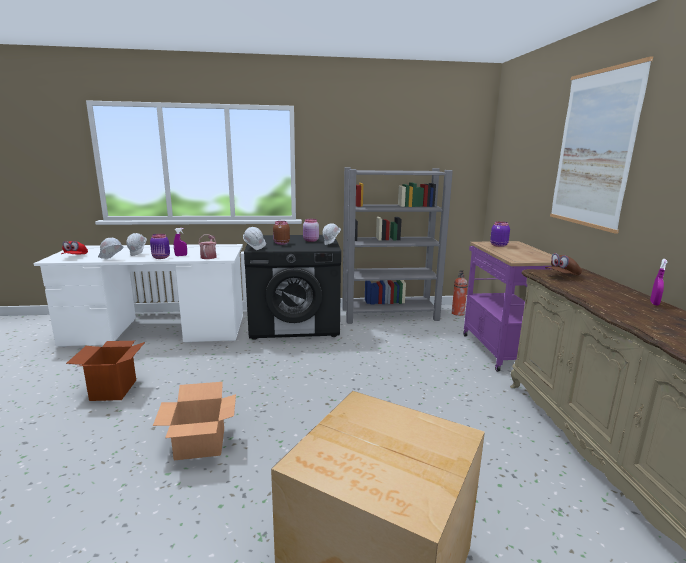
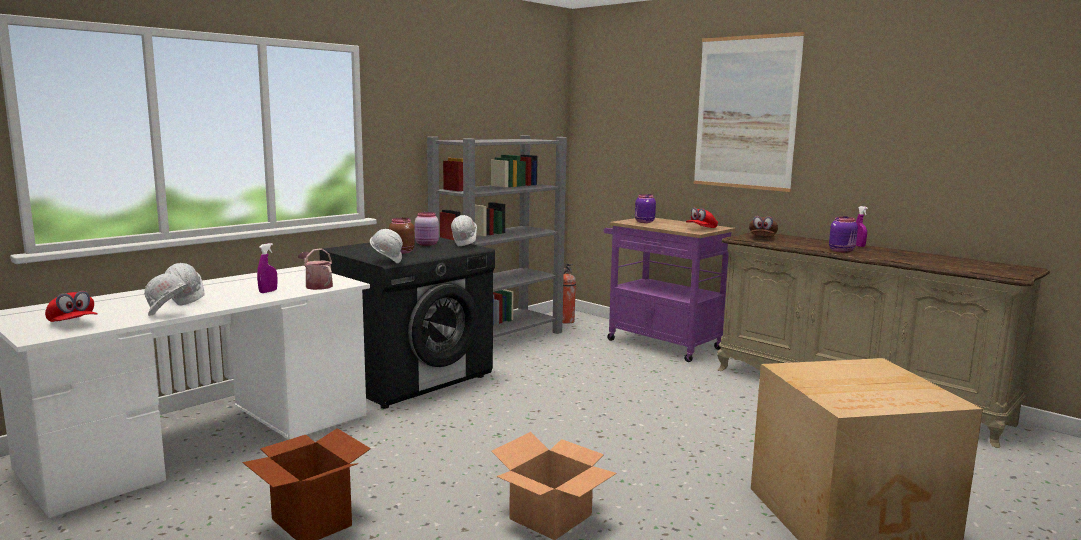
camera: 40 degrees left, 5 degrees down
purple jar [150,234,170,259] -> purple jar moved to [829,216,858,253]
none -> red cap [686,207,718,228]

